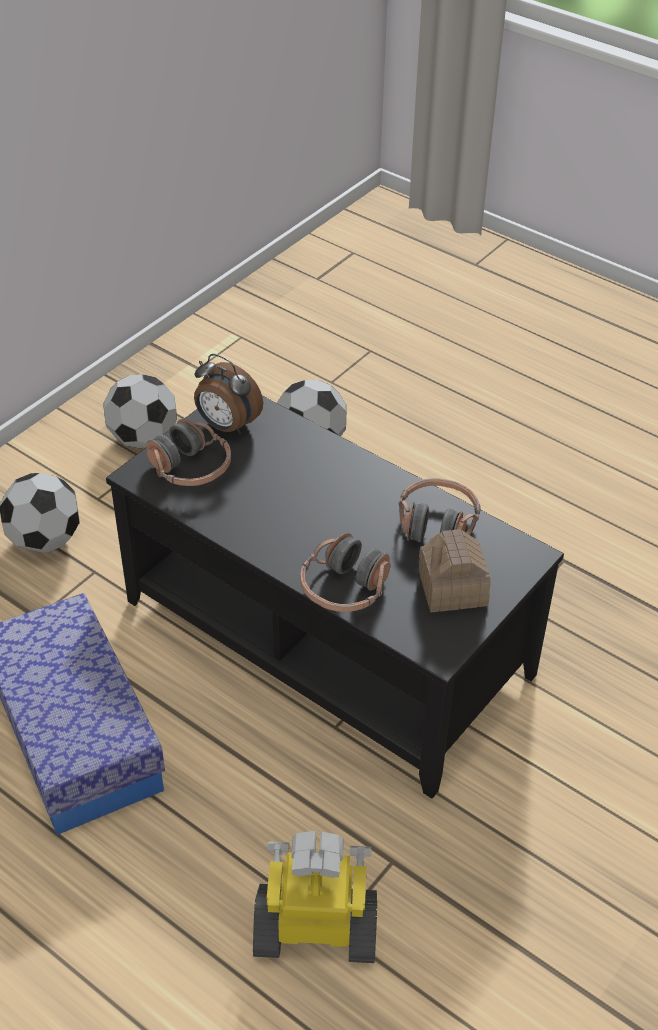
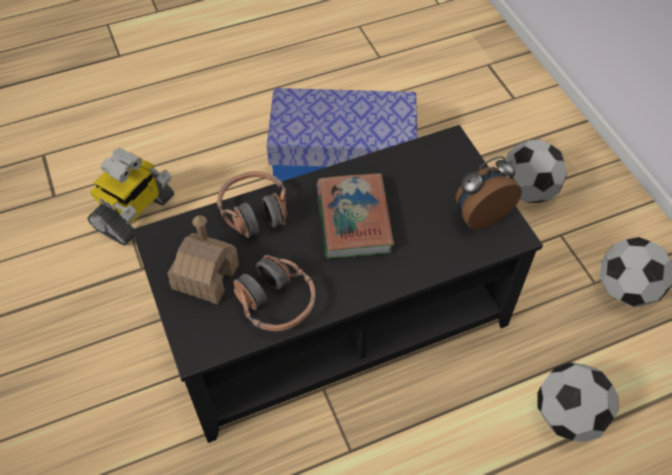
camera: 120 degrees right, 10 degrees up
headphones [146,419,231,486] -> none
none -> book [317,173,394,259]

